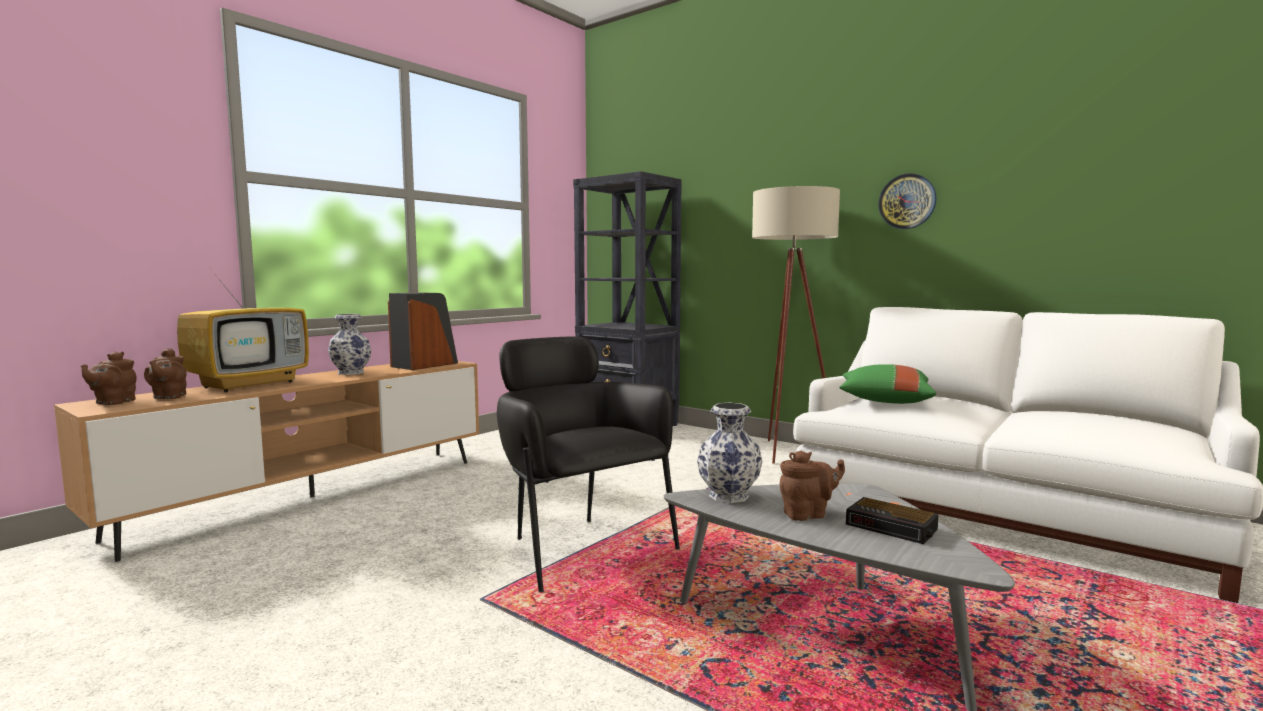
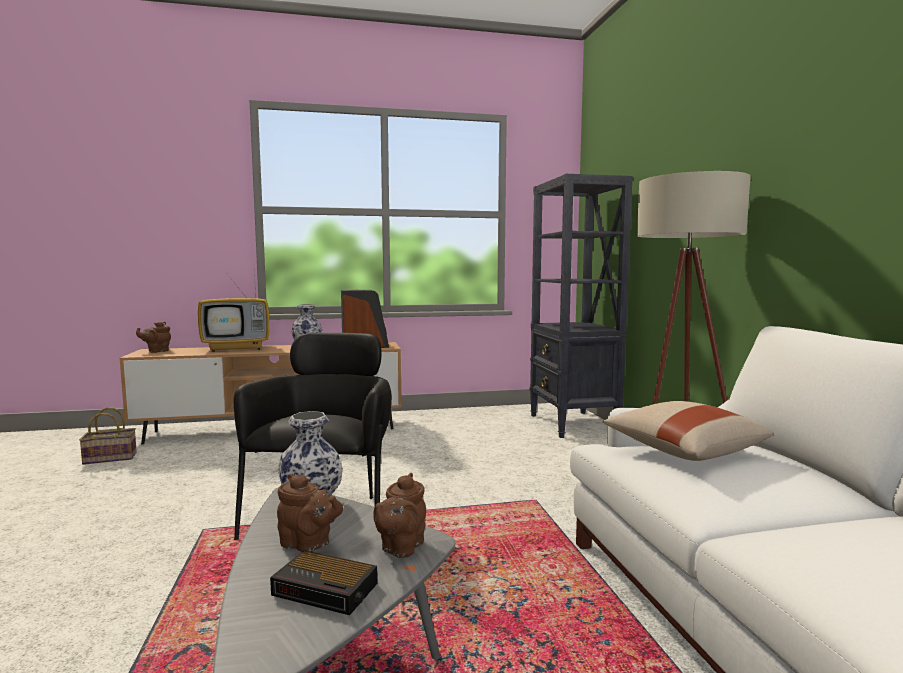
camera: 40 degrees right, 0 degrees up
brown teapot [144,348,187,399] -> brown teapot moved to [373,473,426,558]
green pillow [839,364,936,404] -> beige pillow [603,401,773,461]
alarm clock [846,497,939,544] -> alarm clock turned 60 degrees counterclockwise [270,550,378,615]
wall clock [878,173,937,229] -> none
none -> basket [79,407,137,465]

